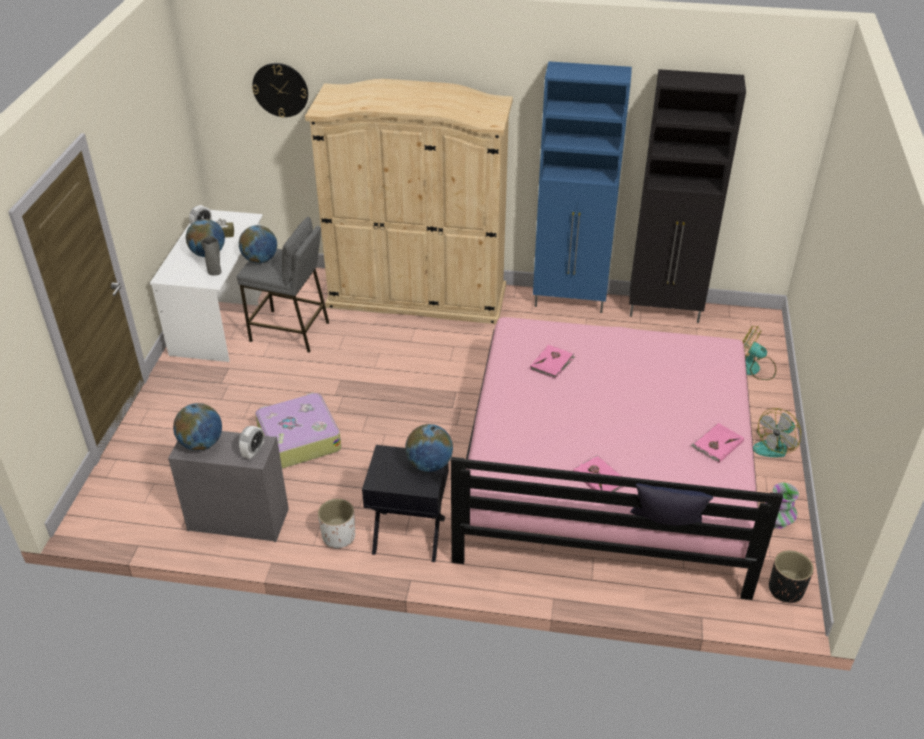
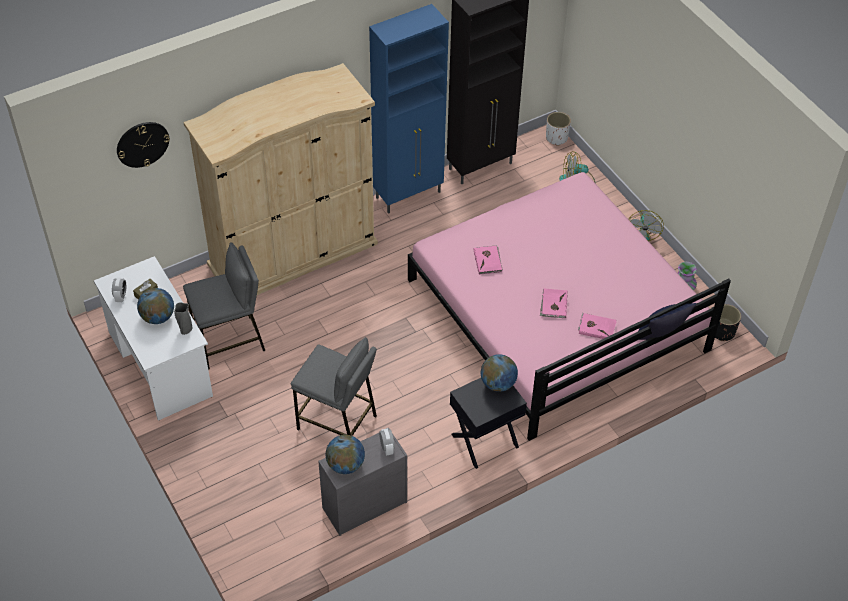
camera: 40 degrees left, 10 degrees up
globe [239,225,277,263] -> none
suitcase [255,393,341,469] -> grey stool [291,337,377,436]
white planter [318,499,355,548] -> white planter moved to [546,112,571,146]
pink book [691,423,744,463] -> pink book moved to [540,289,568,318]

